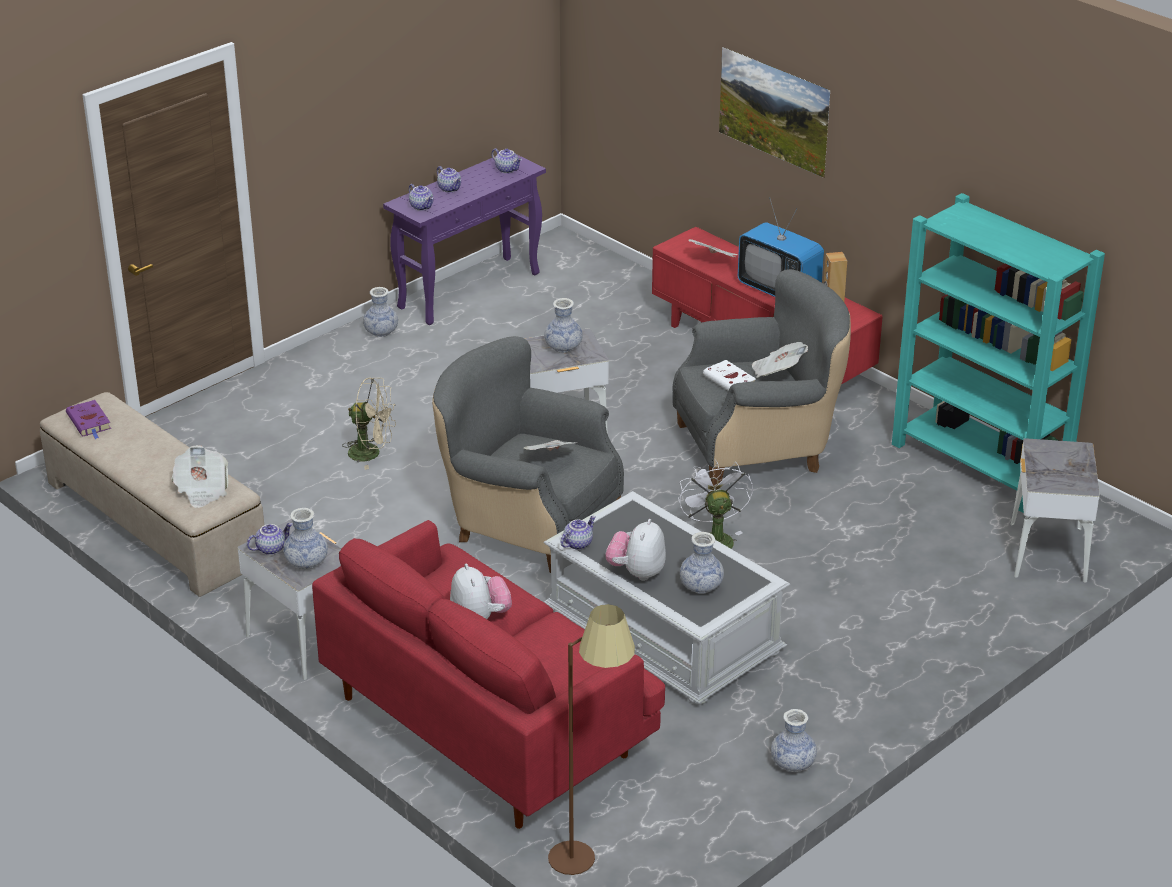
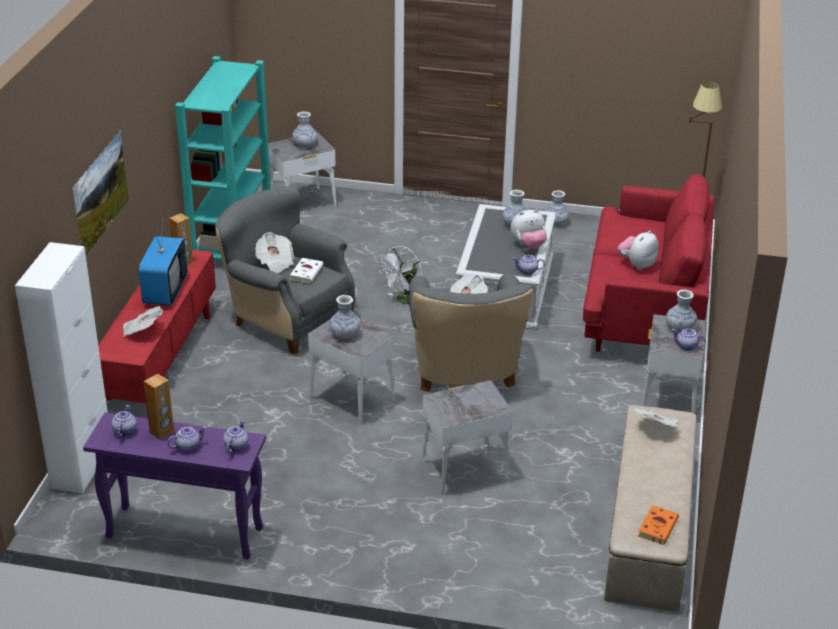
camera: 125 degrees left, 0 degrees up
purple book [66,400,111,439] -> orange book [638,505,679,545]
beige fan [342,377,396,470] -> side table [422,380,512,495]
vase [363,287,398,337] -> vase moved to [292,111,317,148]
teapot [437,166,461,192] -> teapot turned 45 degrees clockwise [167,426,206,452]
none -> white cabinet [15,242,108,493]
none -> brown speaker [144,374,174,440]

